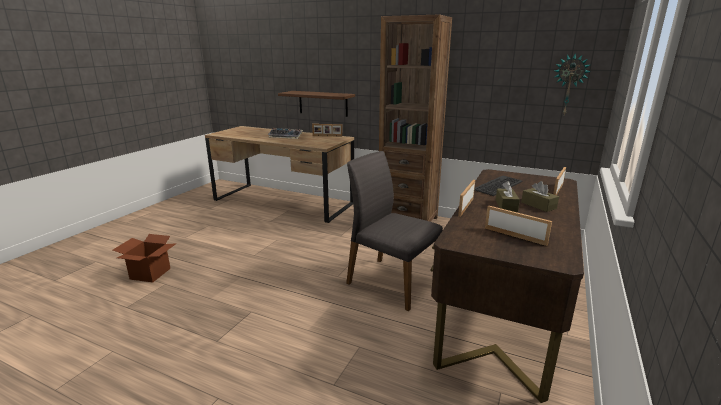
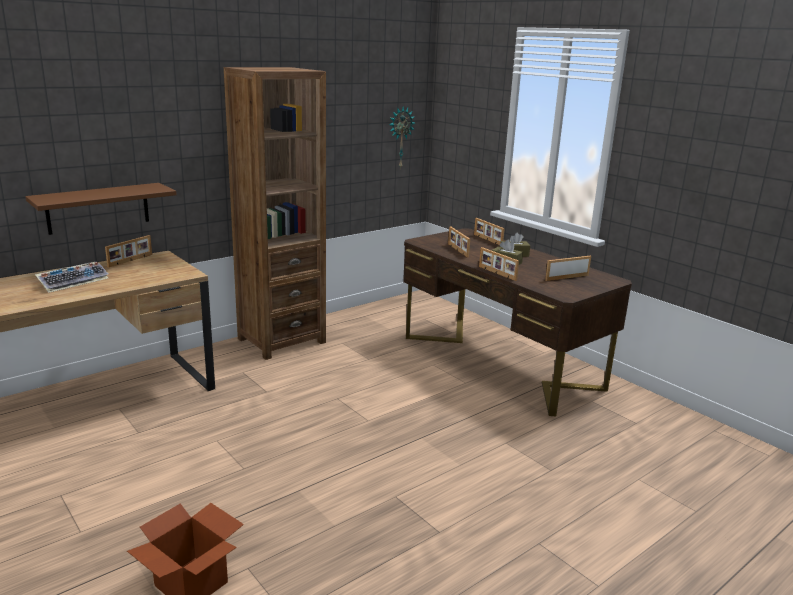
camera: 65 degrees left, 0 degrees up
grey chair [346,151,443,311] -> none
keyboard [474,176,523,196] -> picture frame [448,226,470,258]

